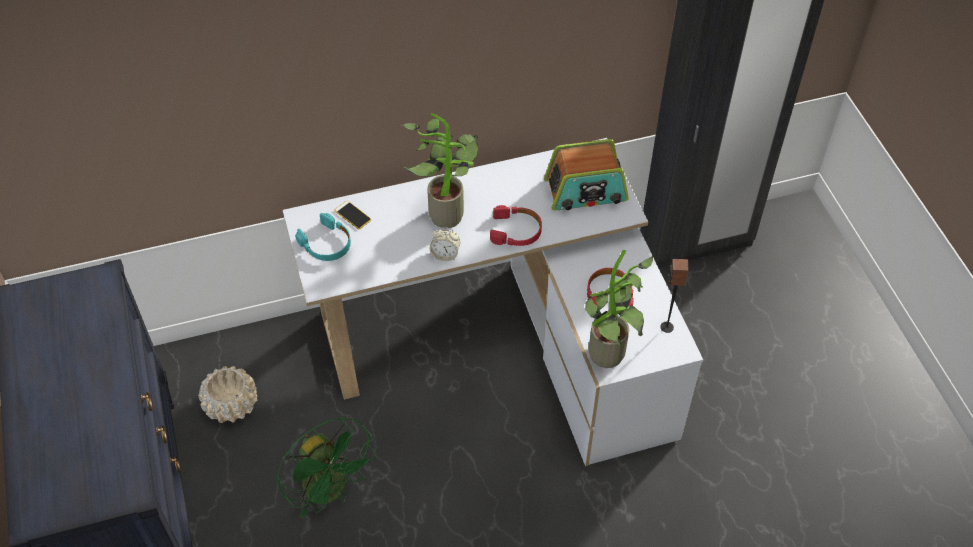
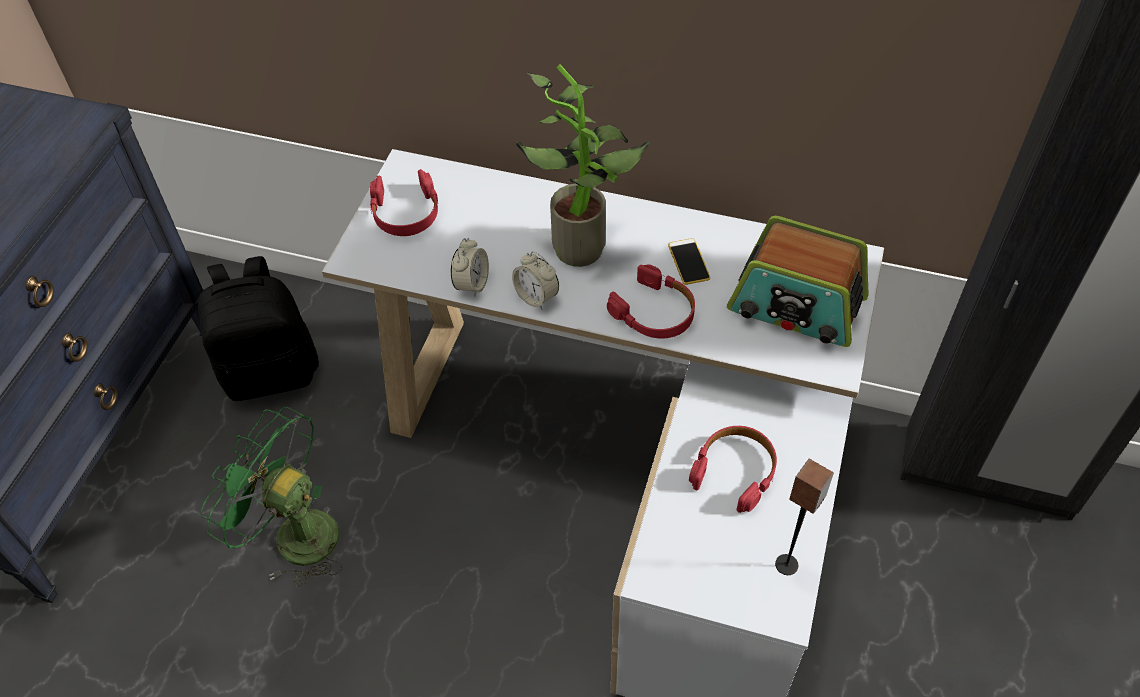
camera: 35 degrees right, 0 degrees up
beige planter [198,366,257,423] -> black backpack [198,256,319,401]
green fan [277,417,378,519] -> green fan turned 120 degrees clockwise [200,407,342,587]
turquoise headphones [295,213,351,261] -> red headphones [370,169,438,236]
phone [335,201,371,229] -> phone moved to [668,238,710,285]
potted plant [585,250,654,368] -> none
none -> alarm clock [451,238,489,297]

